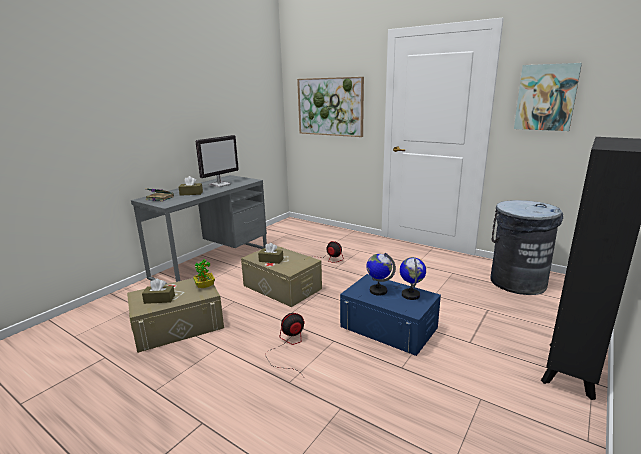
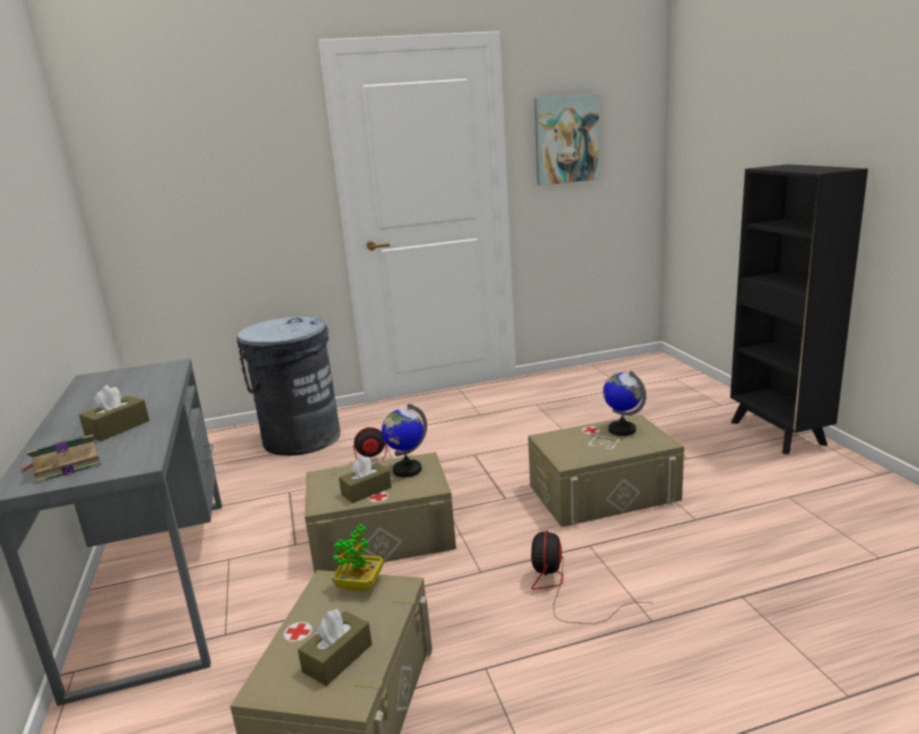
camera: 50 degrees left, 0 degrees up
monitor [195,135,239,187] -> none
picture [297,77,364,137] -> none
blue storage box [340,274,441,356] -> beige storage box [528,414,684,527]
globe [367,253,396,296] -> globe moved to [382,404,427,477]
grey trash can [490,200,563,295] -> grey trash can moved to [237,316,340,456]

